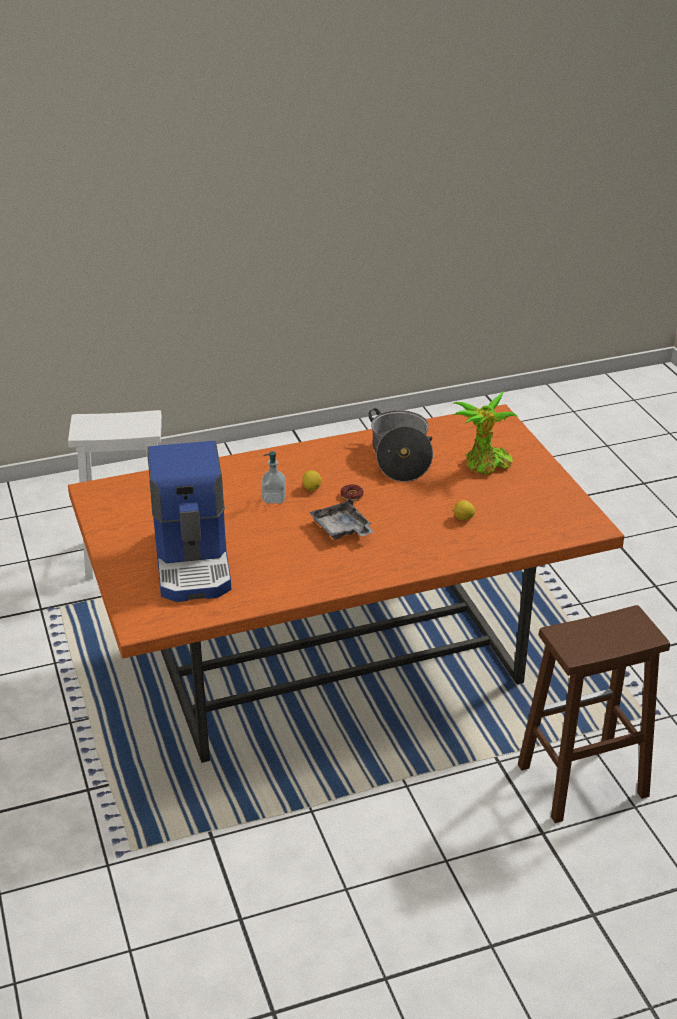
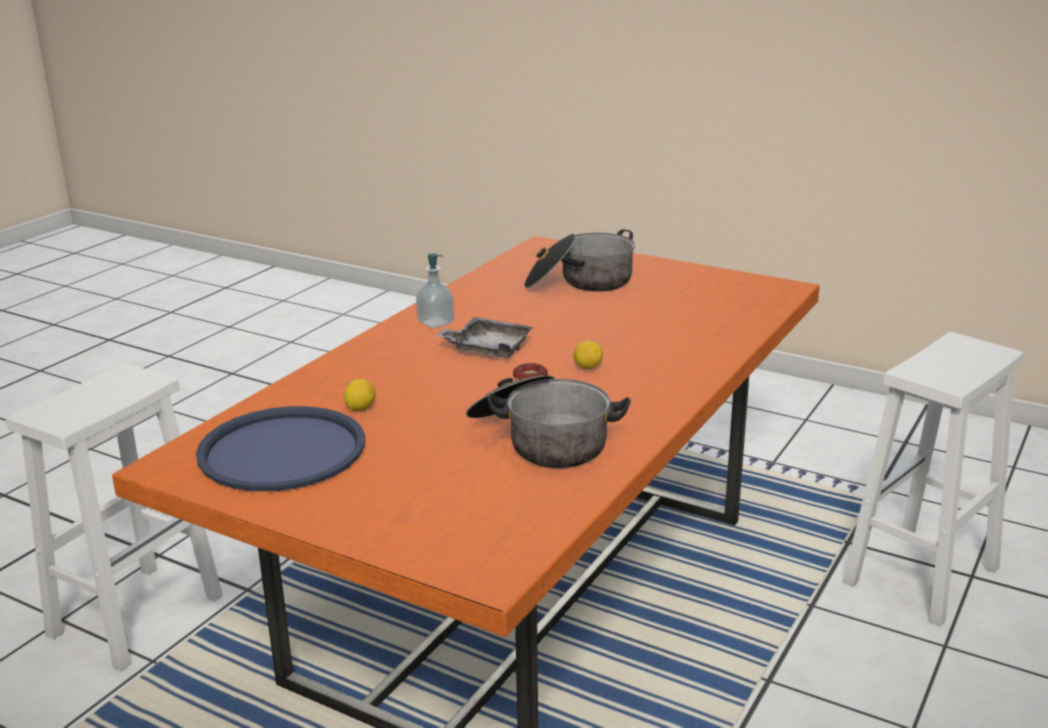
camera: 140 degrees right, 10 degrees down
coffee machine [147,441,231,602] -> cooking pot [524,229,635,292]
soap dispenser [261,451,286,504] -> soap dispenser moved to [416,253,454,328]
potted plant [453,391,518,475] -> none
brown stool [518,605,670,823] -> white stool [6,363,223,671]
none -> blue tray [196,406,365,491]

